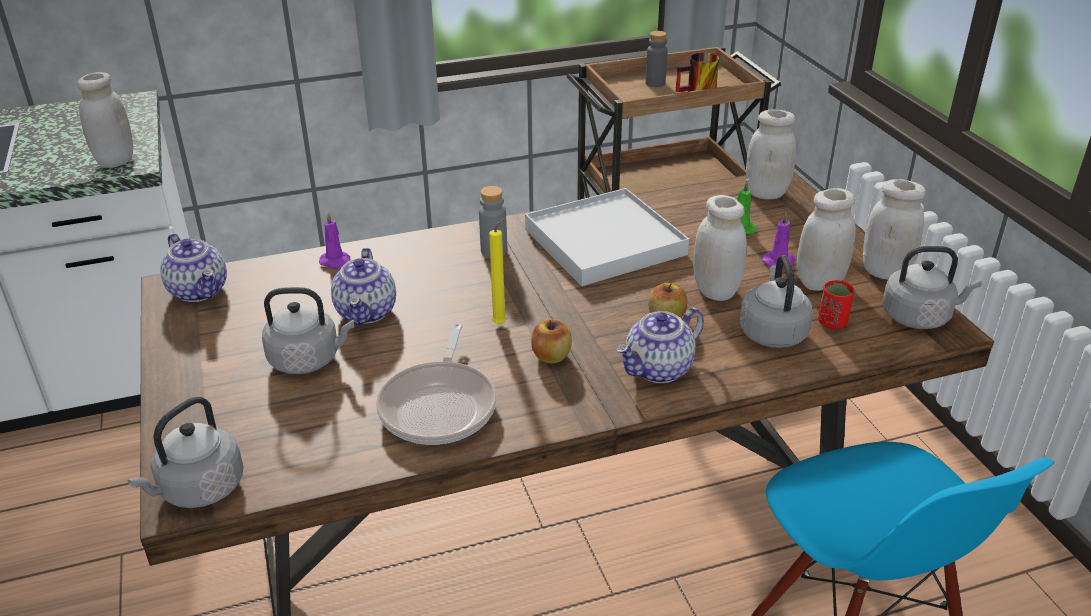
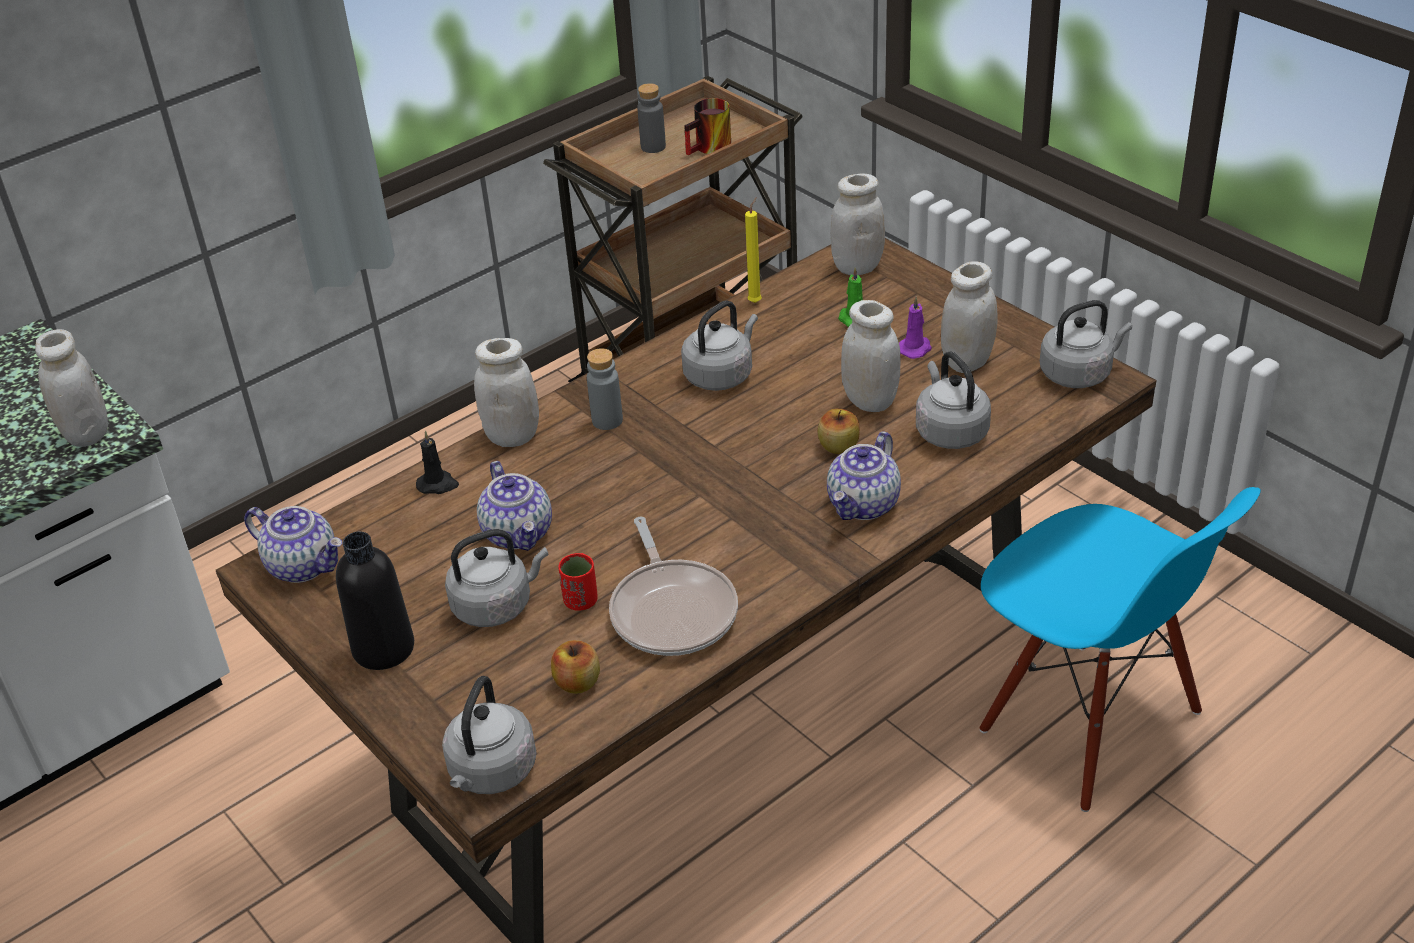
camera: 20 degrees left, 5 degrees up
purple candle [319,212,350,269] -> black candle [416,431,459,494]
yellow candle [489,217,507,325] -> yellow candle moved to [745,197,762,303]
white tray [525,188,689,286] -> grey kettle [681,300,758,391]
apple [531,319,572,363] -> apple moved to [551,640,600,694]
red cup [818,280,854,329] -> red cup moved to [559,553,598,611]
white jar [863,179,926,280] -> white jar moved to [474,338,539,447]
none -> black bottle [336,531,414,670]

